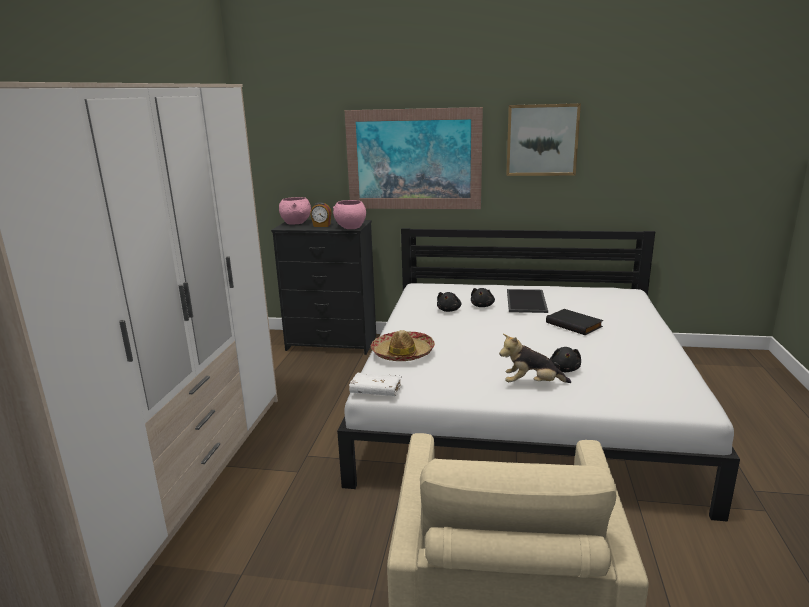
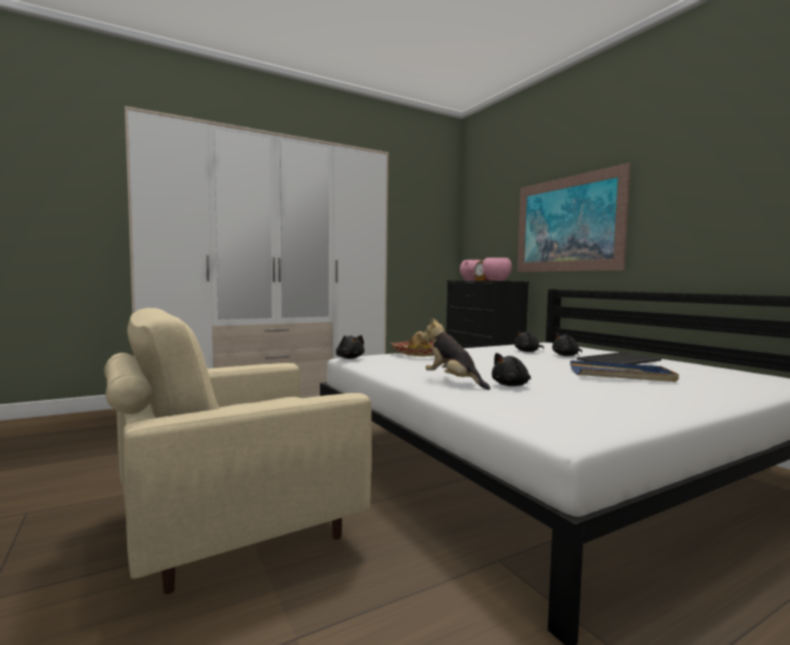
camera: 50 degrees right, 15 degrees down
white book [349,373,403,396] -> black plush toy [336,335,365,359]
picture [506,103,581,176] -> none
black book [546,309,603,335] -> blue tray [570,360,679,382]

